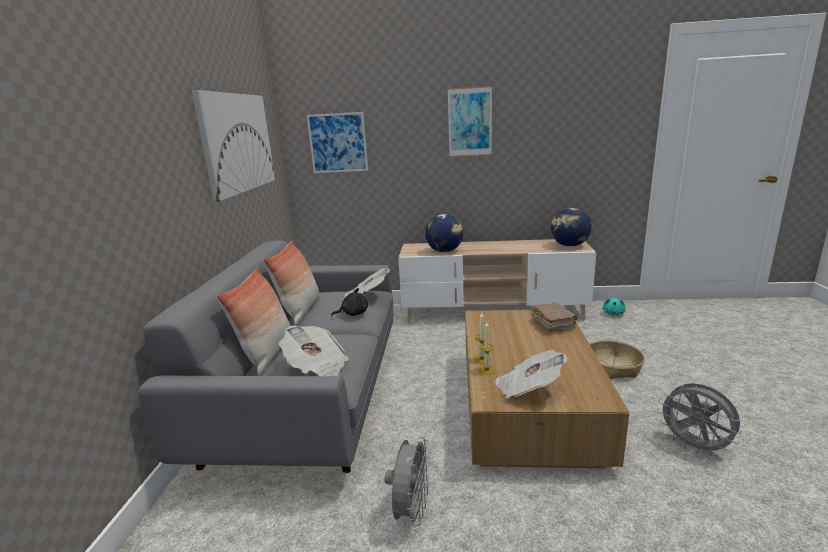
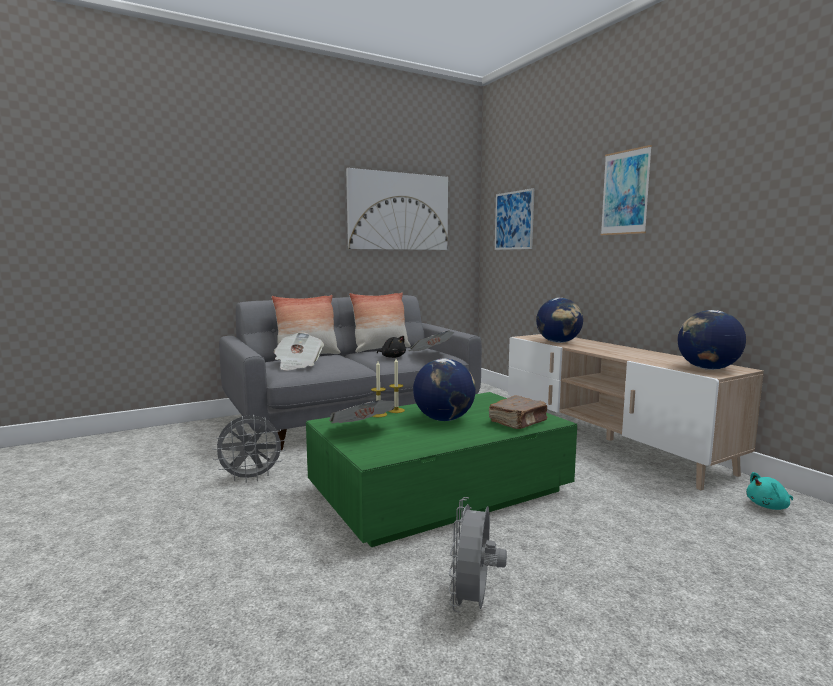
camera: 55 degrees right, 10 degrees down
brown coffee table [465,309,630,468] -> green coffee table [306,392,577,547]
basket [590,340,645,379] -> none
none -> globe [413,358,476,421]

